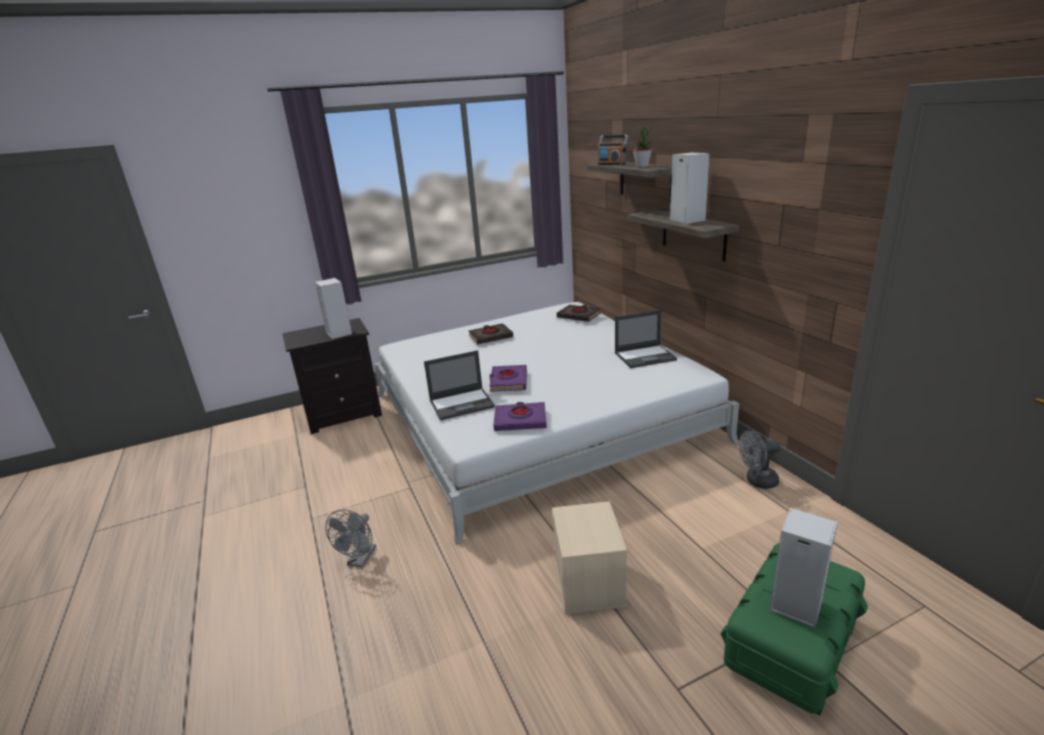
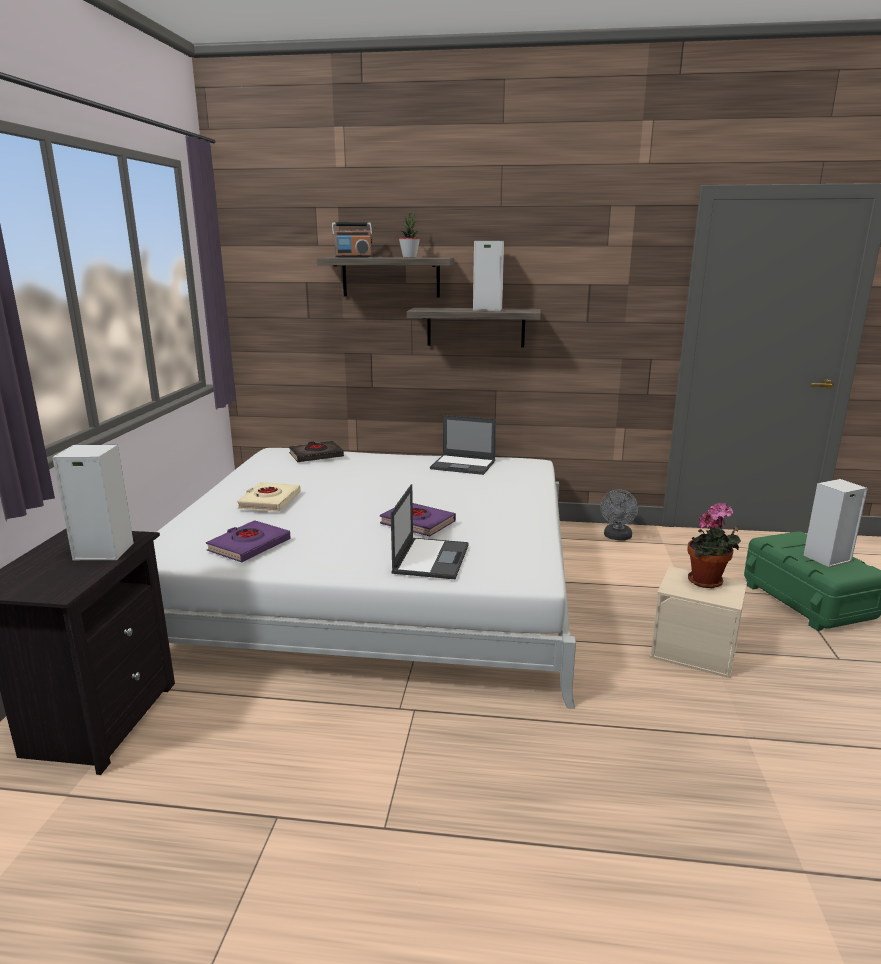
camera: 60 degrees left, 5 degrees down
grey fan [325,510,376,568] -> none
black book [469,323,513,345] -> beige book [237,482,301,512]
purple book [494,402,547,431] -> purple book moved to [206,520,291,562]
laptop [615,310,677,368] -> laptop turned 90 degrees clockwise [430,415,496,475]
none -> potted plant [688,502,741,588]

